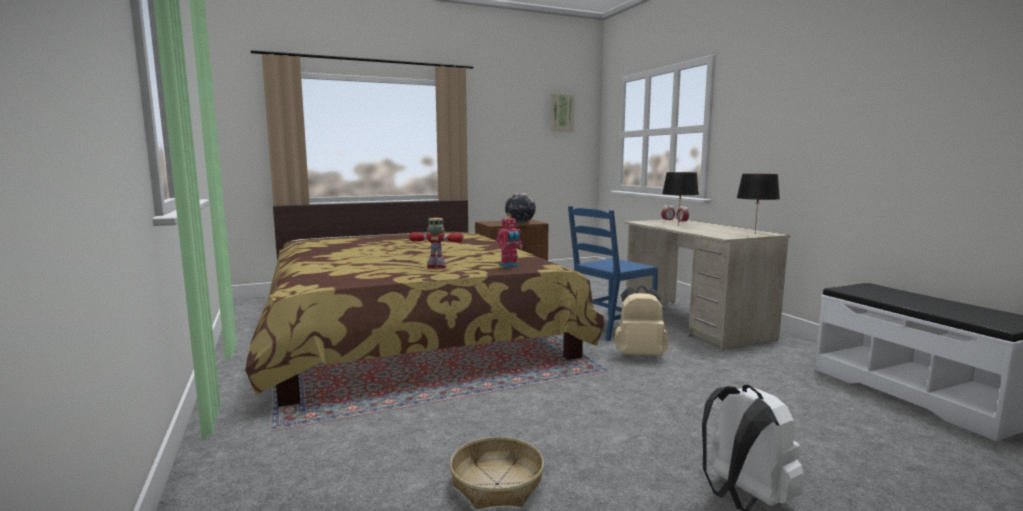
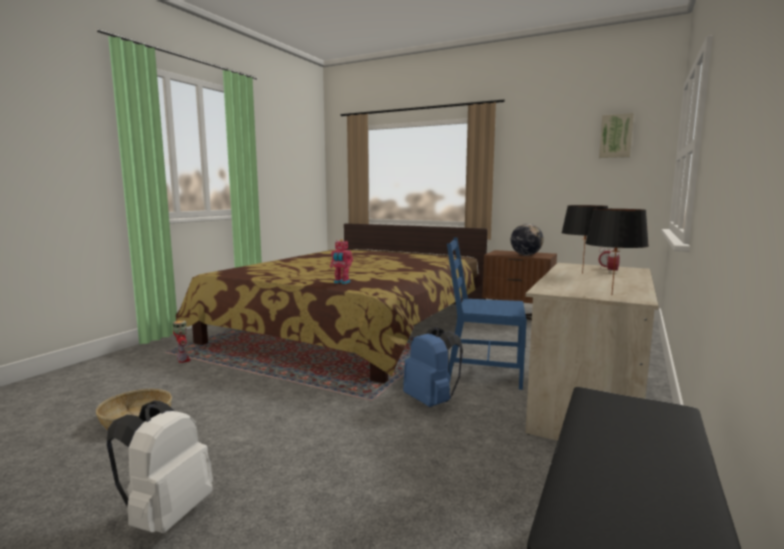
camera: 50 degrees right, 0 degrees up
toy robot [409,218,464,268] -> toy robot moved to [173,320,191,363]
beige backpack [615,285,668,356] -> blue backpack [403,327,463,407]

